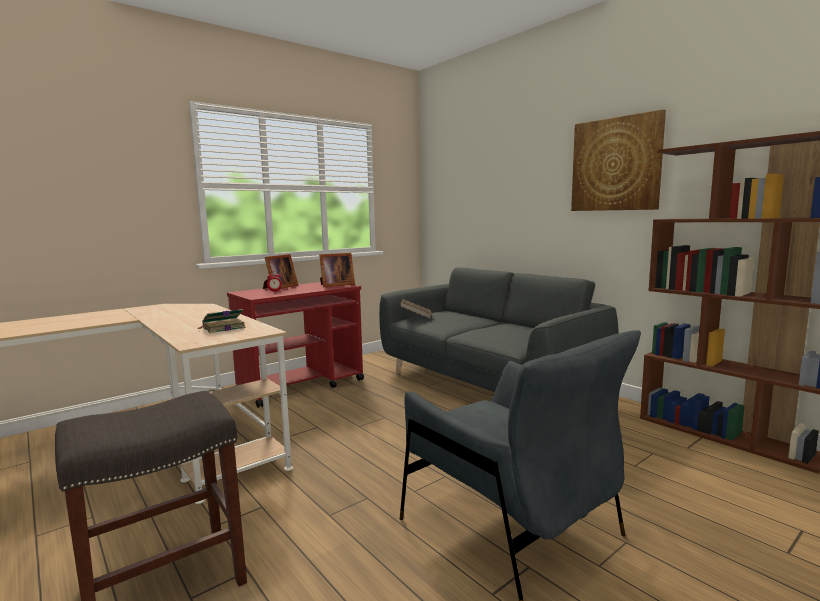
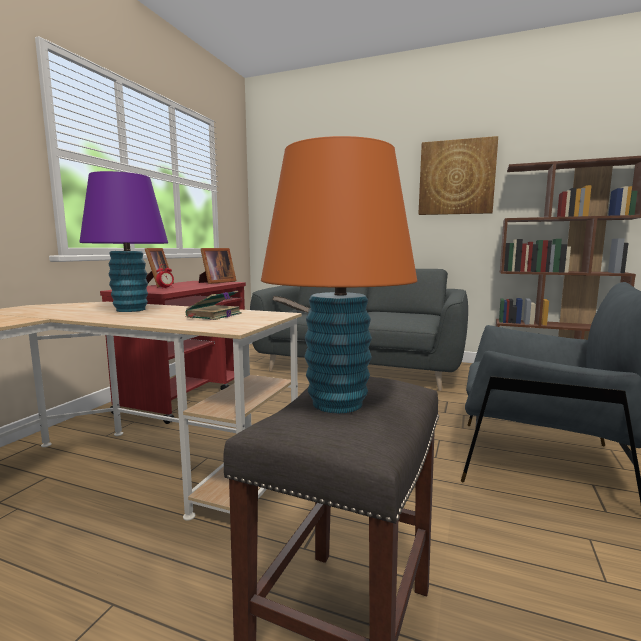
camera: 30 degrees left, 0 degrees up
none -> purple table lamp [79,171,168,312]
none -> orange table lamp [261,136,417,413]

